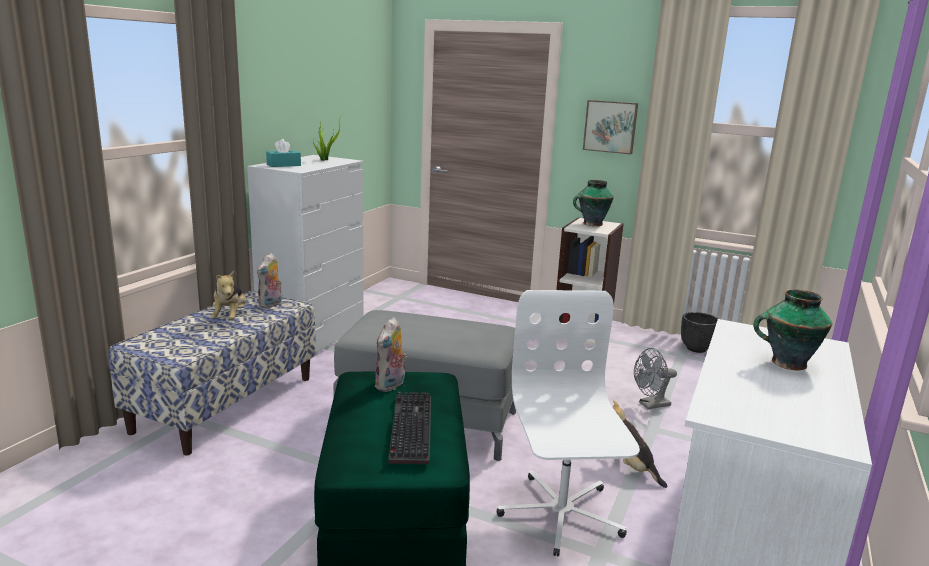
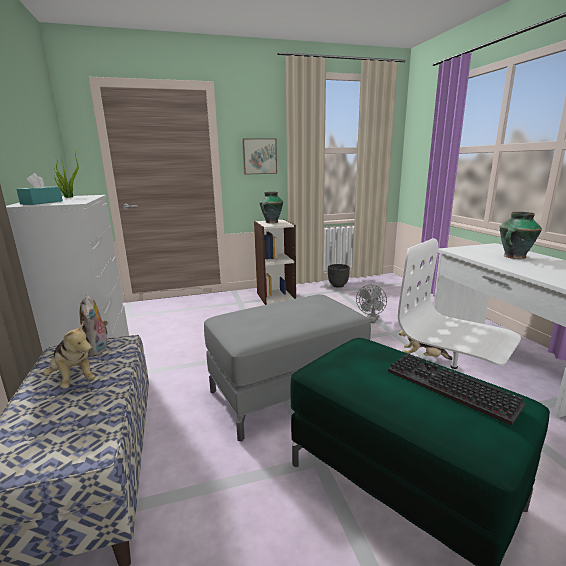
camera: 40 degrees left, 0 degrees up
plush toy [374,317,407,392] -> none

